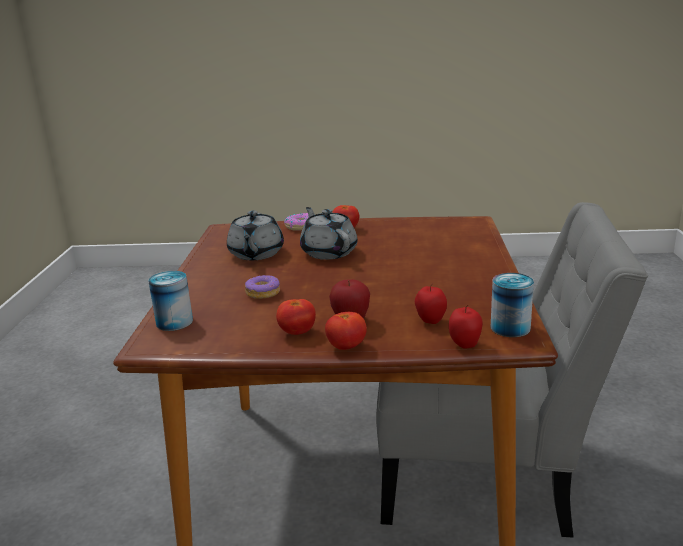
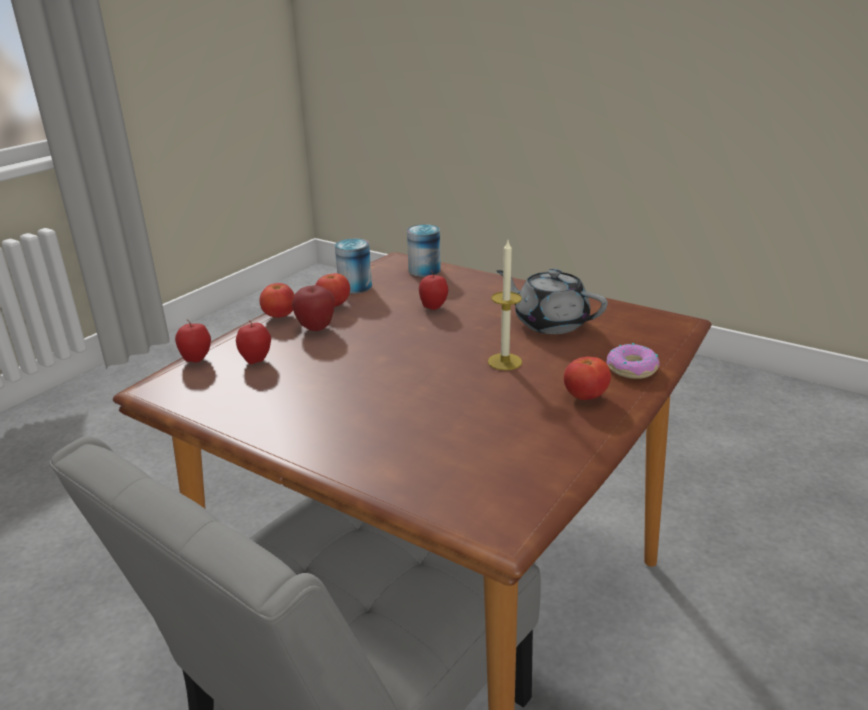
camera: 120 degrees right, 5 degrees up
donut [245,275,280,299] -> apple [419,271,448,310]
grey teapot [300,207,358,260] -> candle [488,241,522,370]
can [491,273,534,337] -> can moved to [335,239,372,294]

